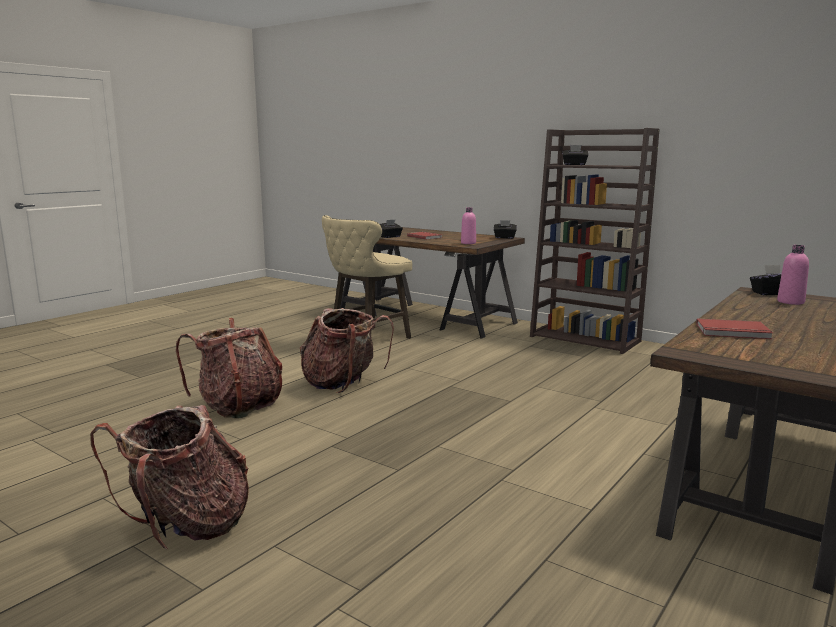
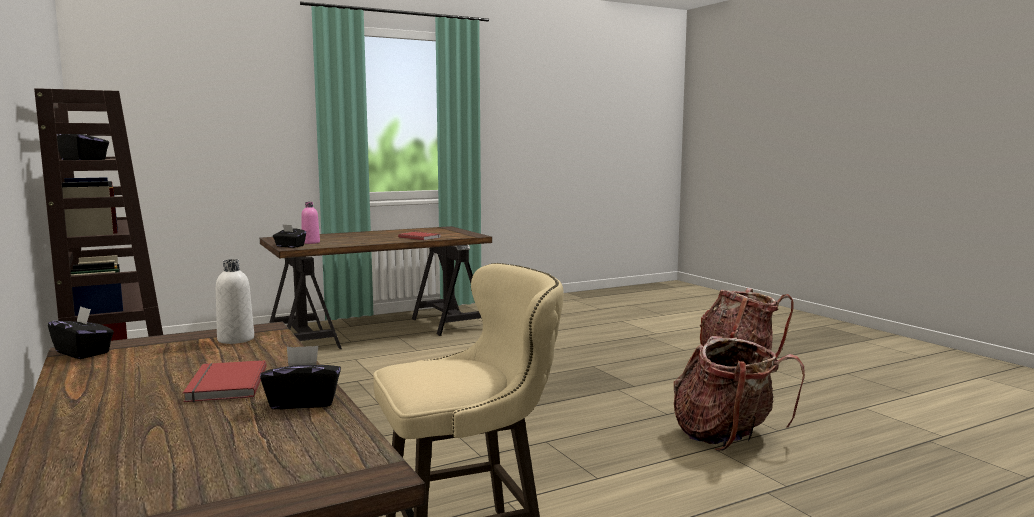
camera: 155 degrees left, 5 degrees down
backpack [300,308,394,393] -> none
pink bottle [461,207,476,244] -> white bottle [216,259,254,344]

